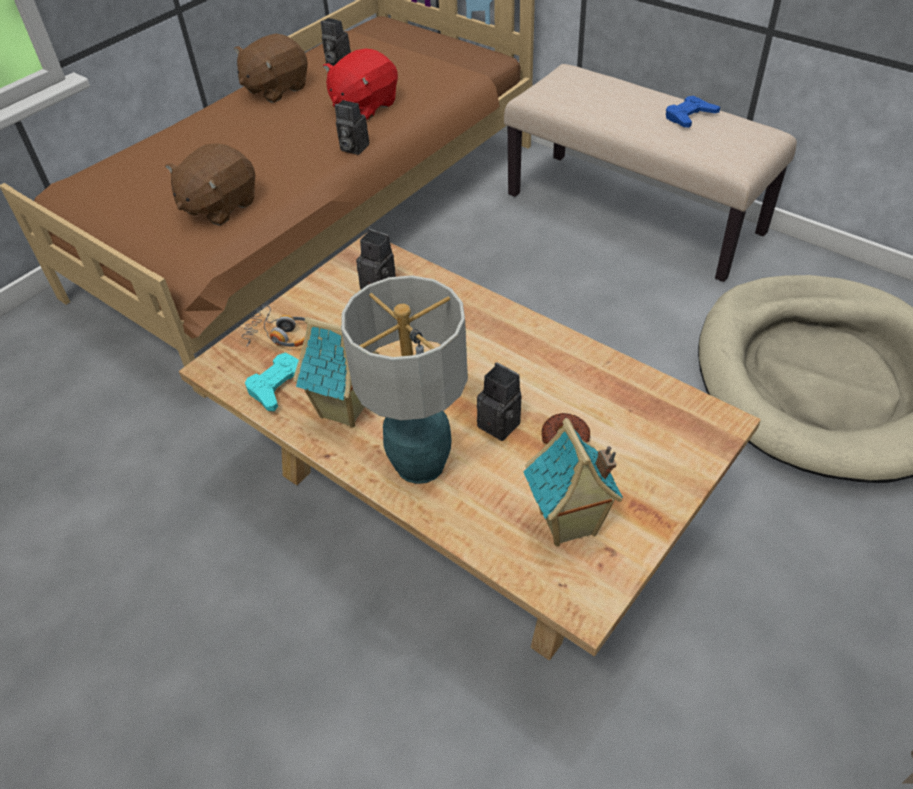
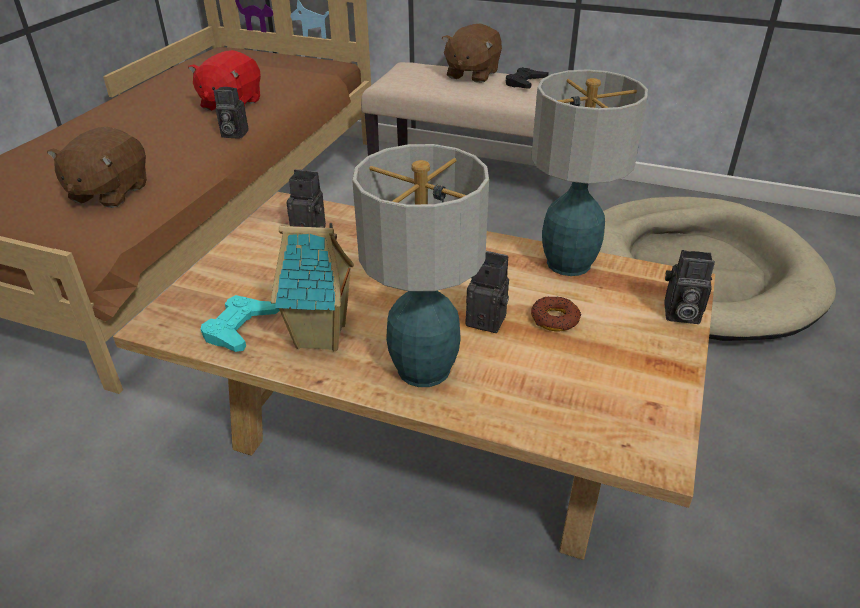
camera: 20 degrees left, 10 degrees down
brown plush toy [234,34,308,103] -> brown plush toy moved to [442,24,502,83]
headphones [242,305,305,347] -> none
camera [321,18,351,66] -> camera moved to [664,250,715,324]
toy house [524,418,623,547] -> none
blue game controller [666,96,720,128] -> black game controller [506,67,549,88]
none -> table lamp [531,69,648,276]

